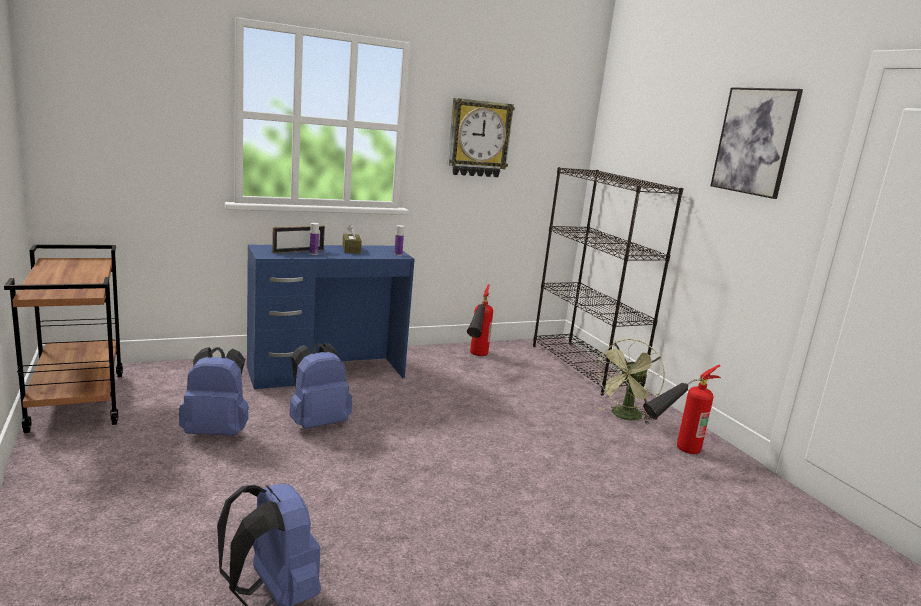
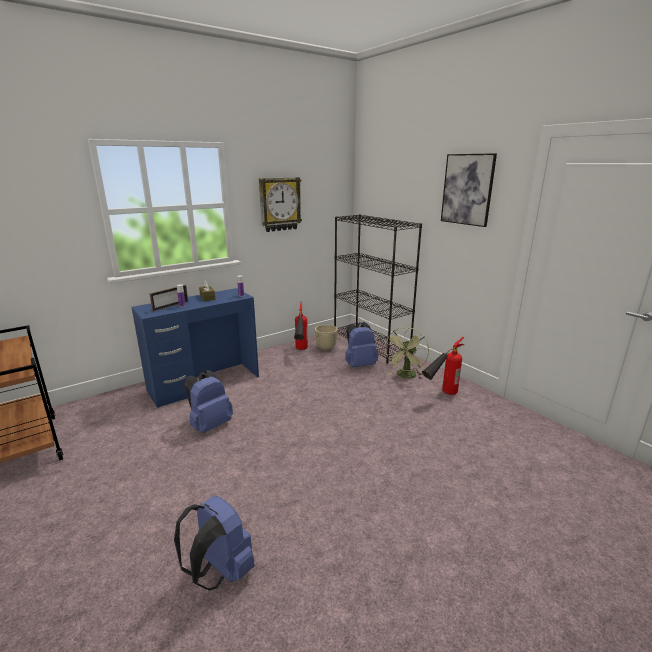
camera: 10 degrees left, 5 degrees up
blue backpack [179,347,248,436] -> blue backpack moved to [345,322,378,367]
none -> beige planter [315,325,338,351]

